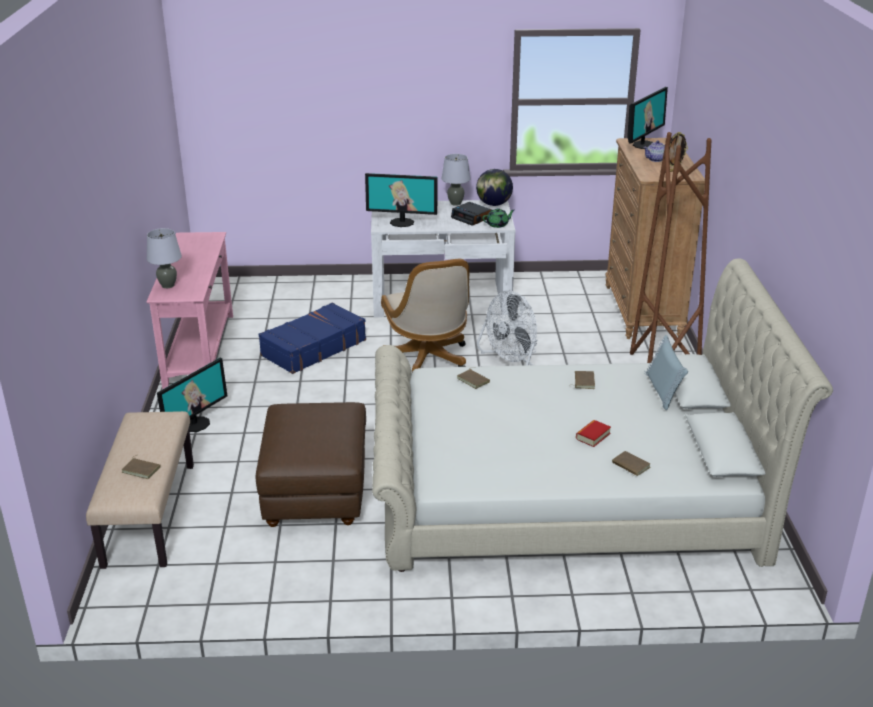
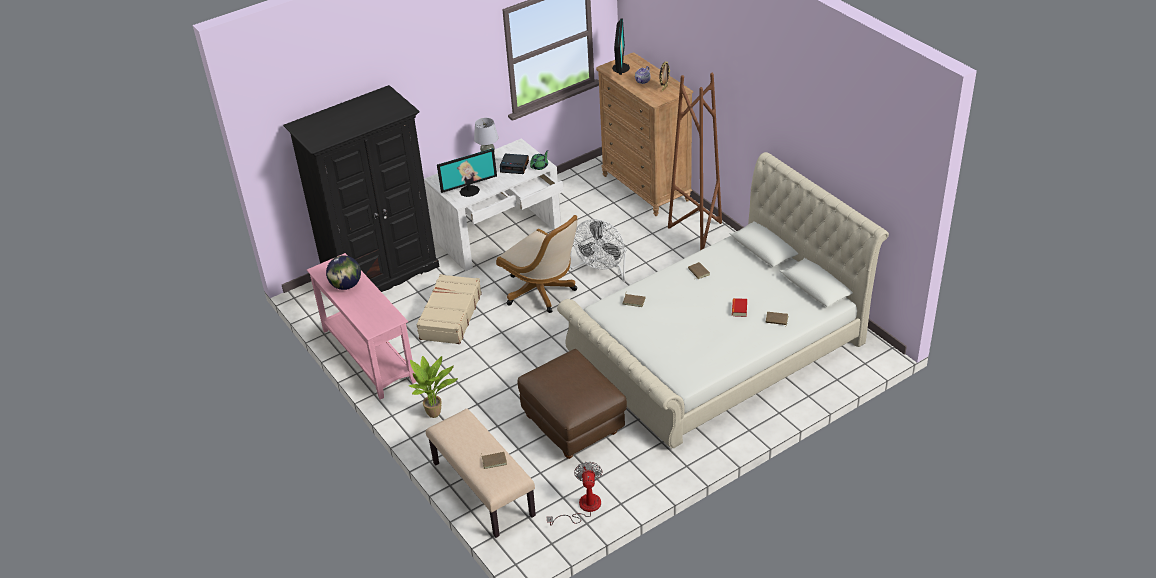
camera: 30 degrees left, 10 degrees up
grey table lamp [147,228,182,288] -> none
monitor [157,358,227,432] -> potted plant [409,356,458,418]
blue suitcase [259,302,366,374] -> beige suitcase [417,274,482,344]
globe [476,169,513,206] -> globe moved to [326,255,361,290]
blue pillow [644,335,688,410] -> none
none -> black wardrobe [283,85,439,292]
none -> fan [546,462,603,526]

